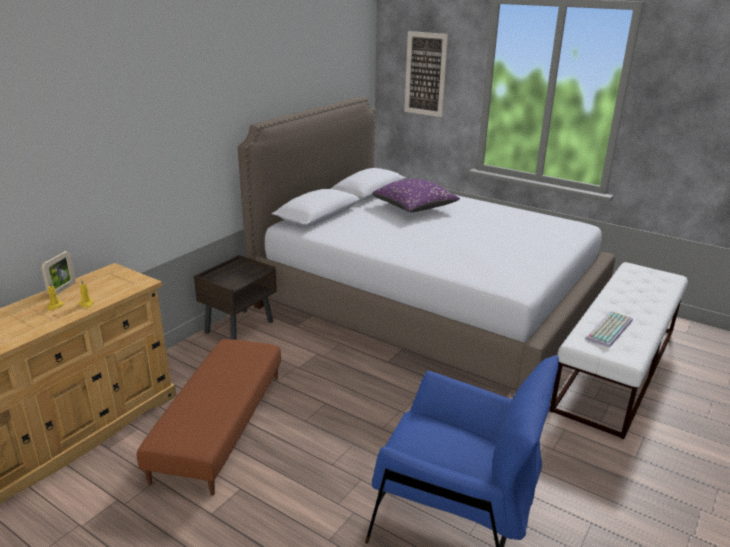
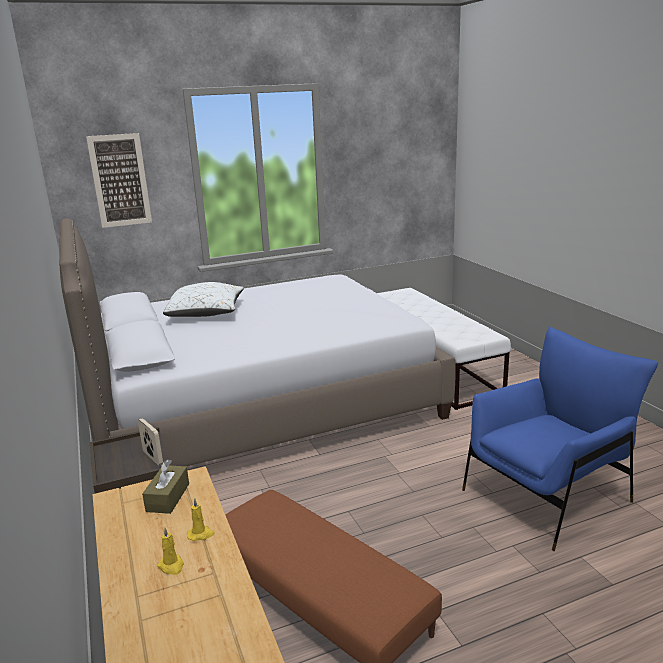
camera: 55 degrees left, 5 degrees down
picture frame [41,251,76,296] -> picture frame moved to [138,418,163,466]
purple pillow [372,179,460,213] -> white pillow [163,282,244,317]
keyboard [586,311,633,348] -> none
none -> brown tissue box [142,459,189,514]

